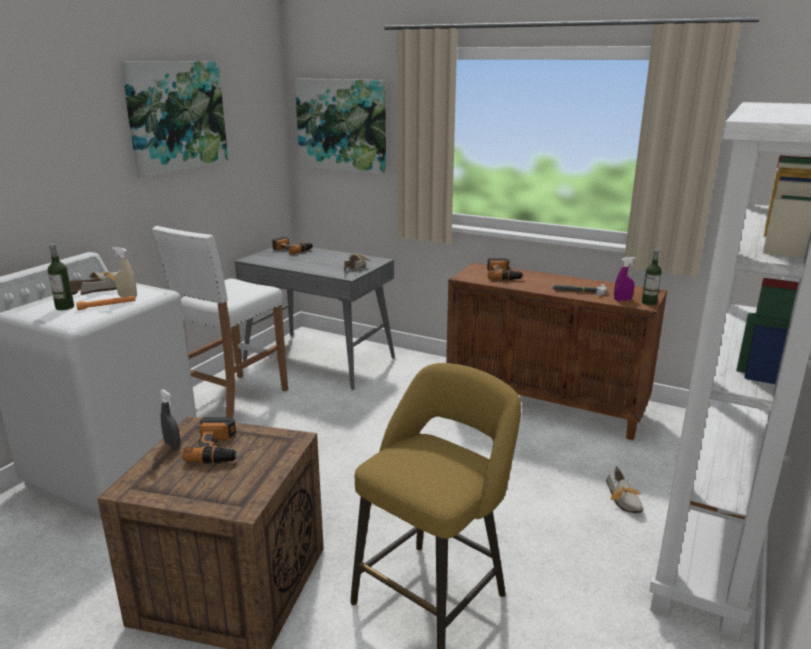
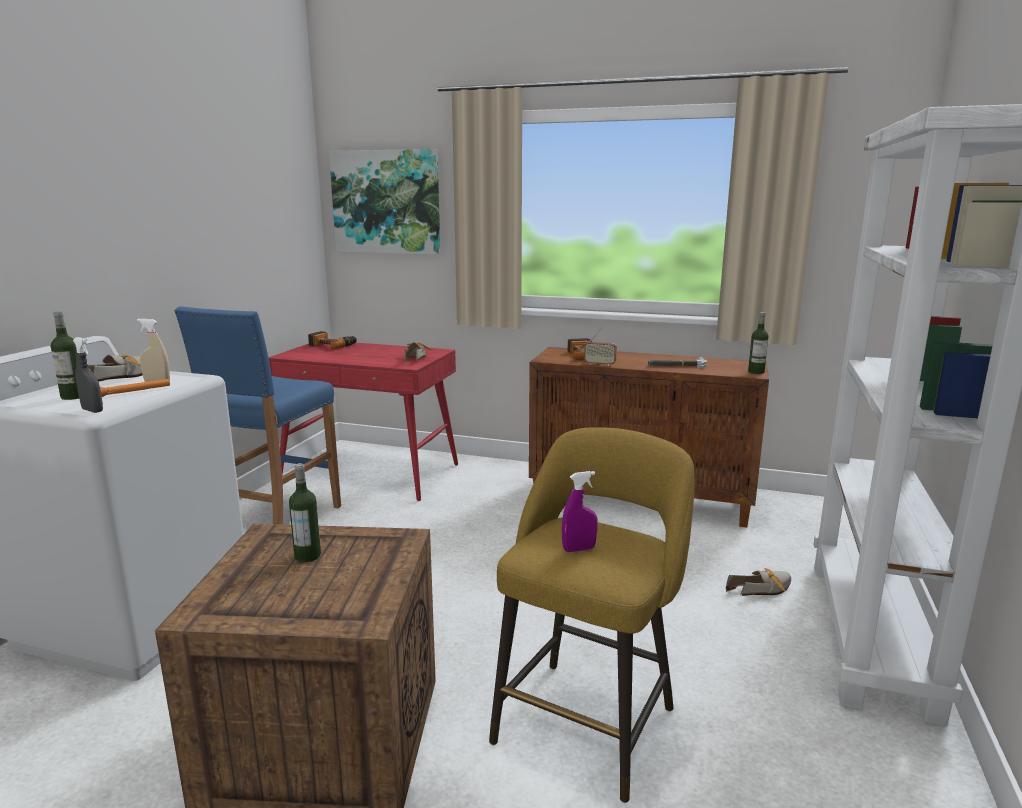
camera: 10 degrees left, 5 degrees down
picture [120,61,228,178] -> none
white stool [152,226,288,418] -> blue stool [174,306,341,525]
grey spray bottle [159,390,181,449] -> grey spray bottle moved to [73,337,103,413]
power drill [182,417,239,464] -> bottle [289,463,321,562]
grey desk [235,244,395,390] -> red desk [268,343,458,501]
shoe [606,466,644,513] -> shoe turned 90 degrees counterclockwise [726,568,791,596]
purple spray bottle [614,257,636,301] -> purple spray bottle moved to [562,471,598,552]
none -> radio [584,326,617,366]

